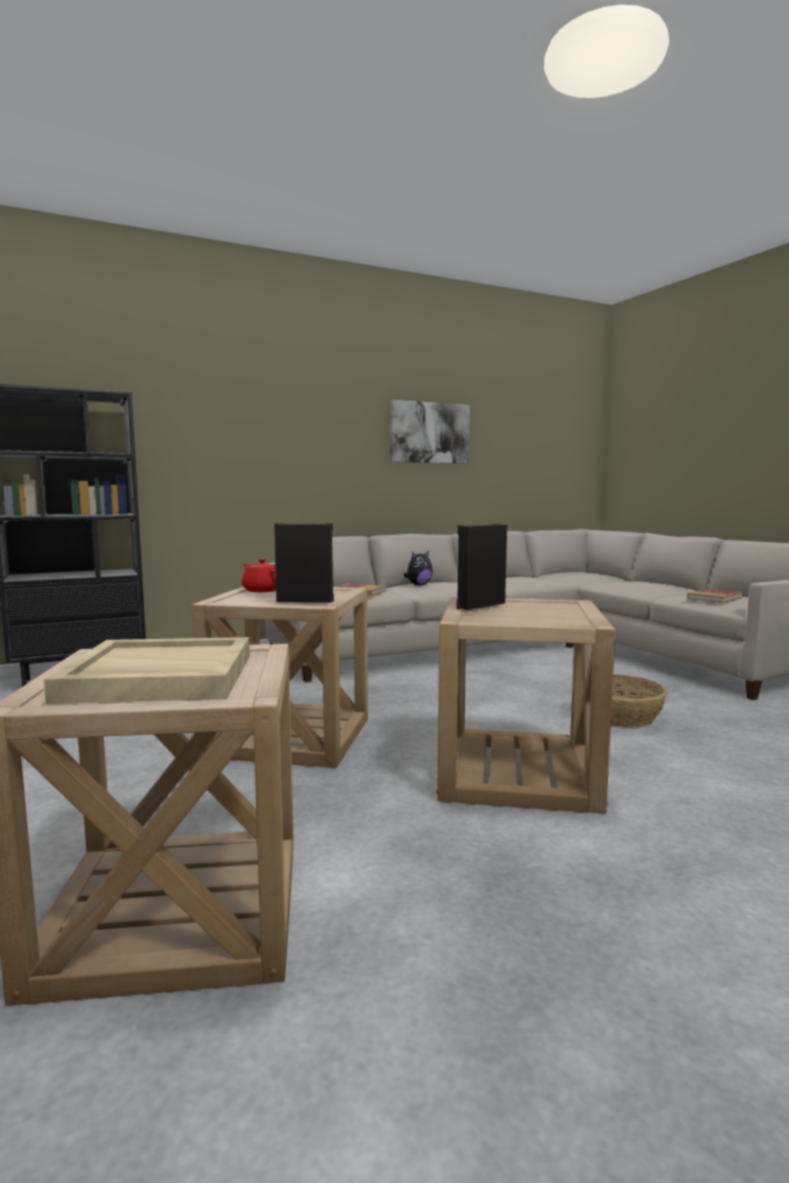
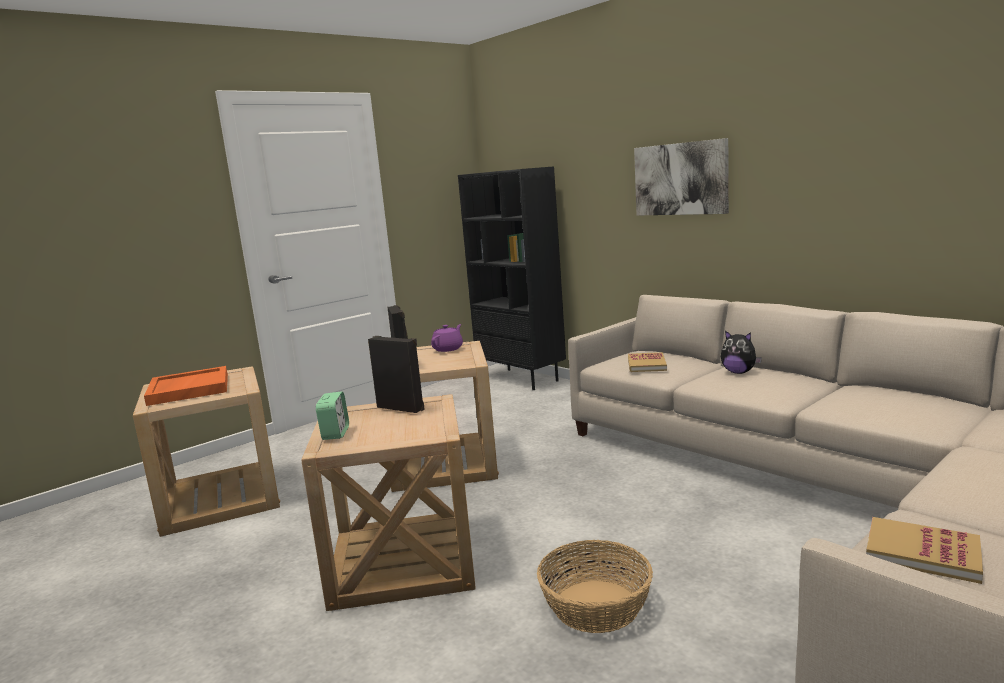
camera: 75 degrees right, 5 degrees up
beige tray [44,637,250,704] -> orange tray [144,366,228,406]
red teapot [241,559,276,592] -> purple teapot [431,324,463,352]
picture [390,400,470,464] -> picture moved to [634,138,729,216]
none -> alarm clock [316,391,349,440]

